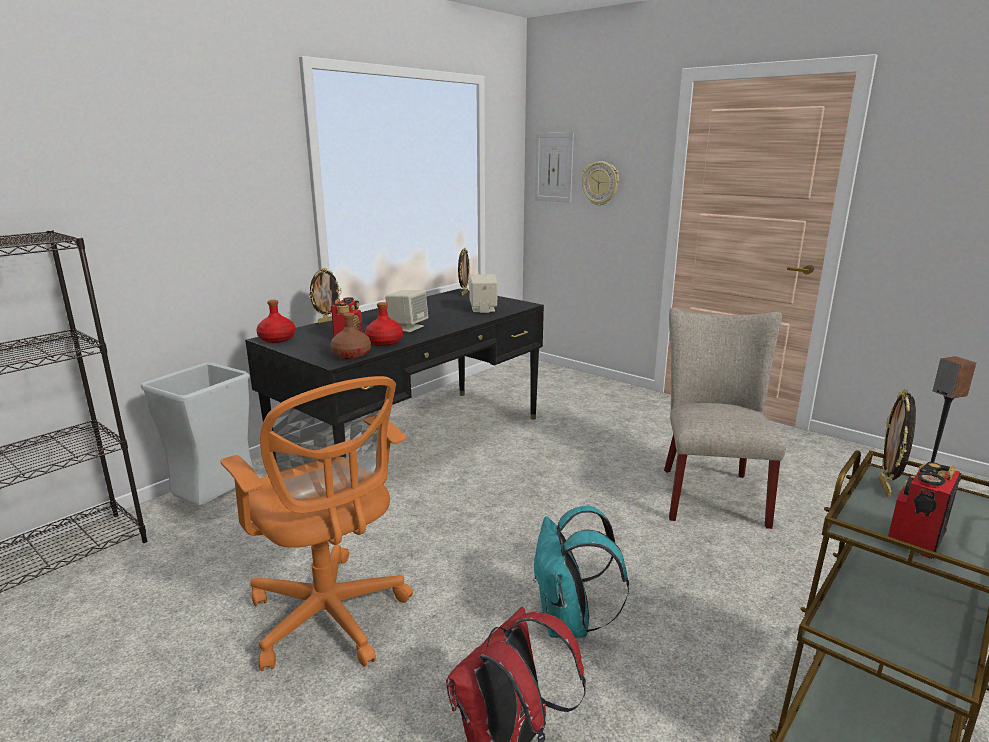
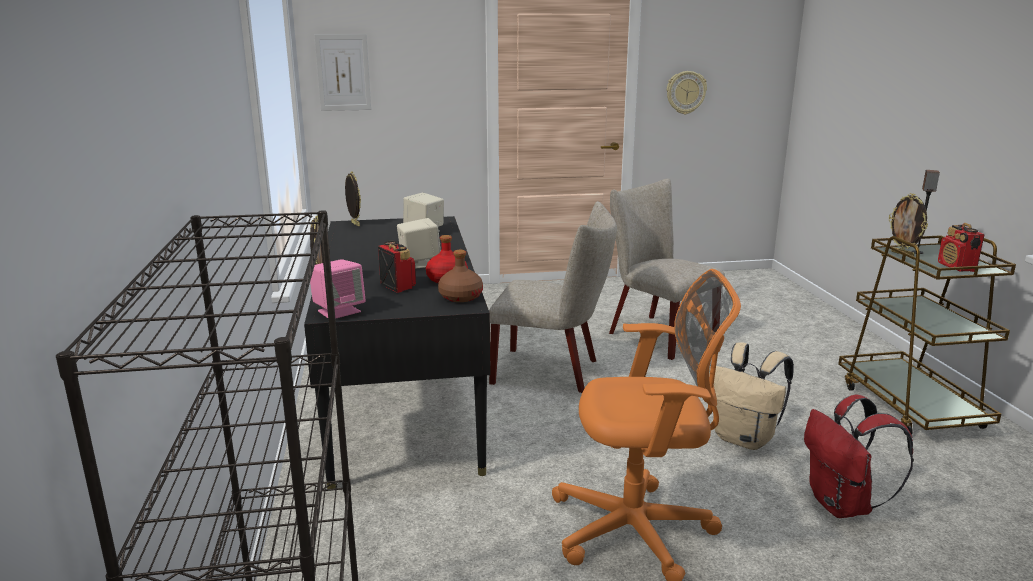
camera: 50 degrees left, 0 degrees up
grey trash can [140,363,253,505] -> none
red bottle [256,300,295,343] -> pink speaker [310,259,366,319]
turquoise backpack [534,506,629,638] -> beige backpack [709,342,794,450]
wall clock [582,161,619,206] -> wall clock moved to [667,71,707,114]
none -> beige chair [489,201,617,393]

